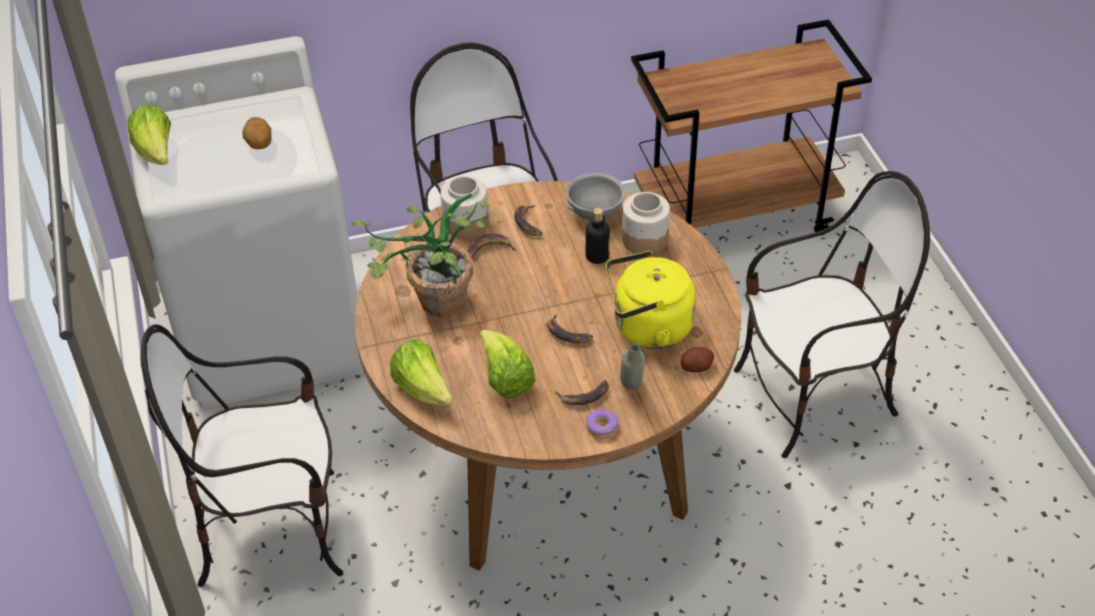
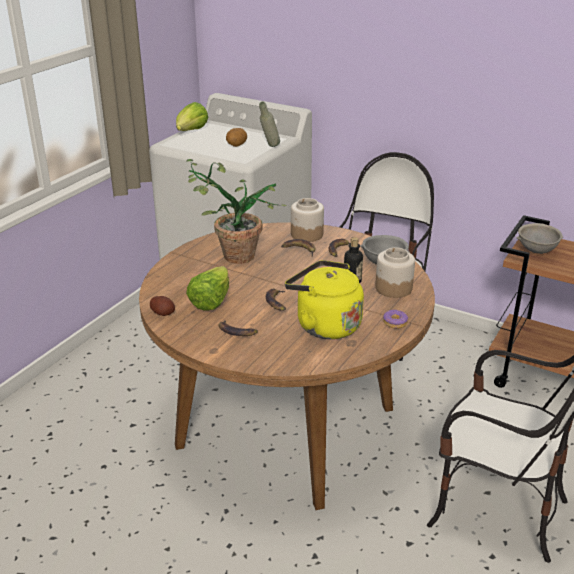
camera: 45 degrees right, 15 degrees down
chair [141,324,343,587] -> none
lettuce [390,339,454,406] -> none
donut [586,409,619,438] -> donut moved to [383,310,409,329]
grey bottle [620,343,645,389] -> grey bottle moved to [259,101,280,147]
potato [681,347,714,372] -> potato moved to [150,296,175,316]
none -> grey bowl [517,223,563,254]

